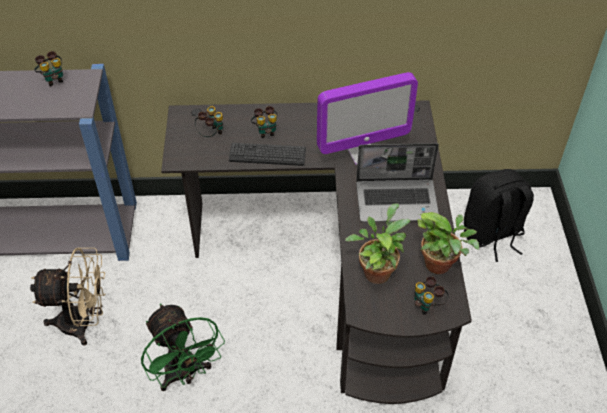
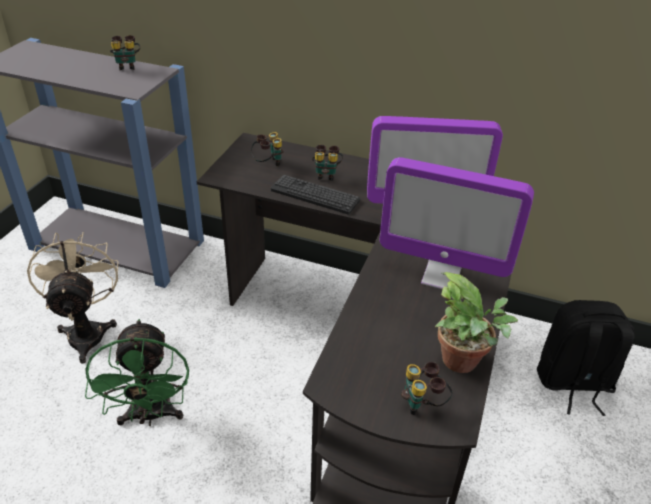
camera: 20 degrees right, 10 degrees down
beige fan [30,247,106,345] -> beige fan turned 120 degrees counterclockwise [27,232,119,364]
potted plant [345,203,410,284] -> none
laptop [356,143,439,222] -> monitor [380,157,534,289]

